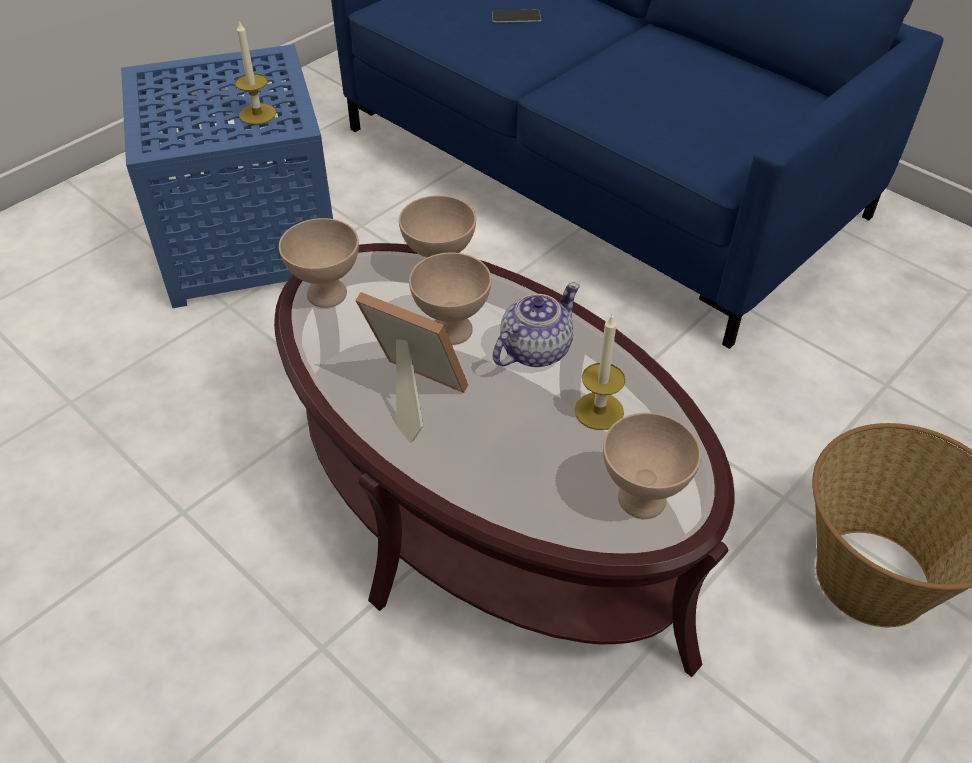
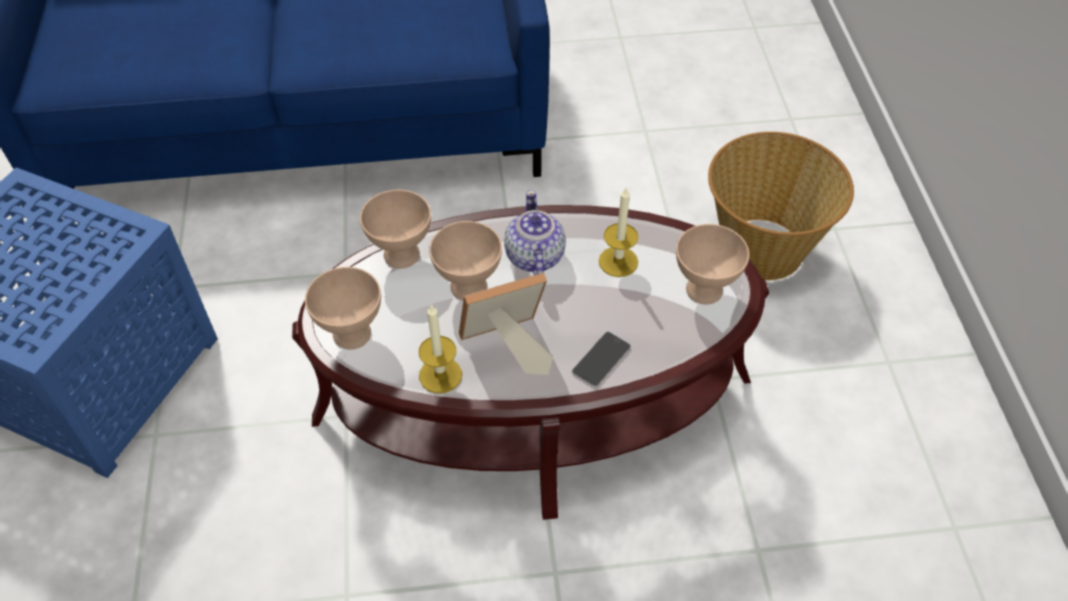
camera: 50 degrees left, 5 degrees up
candle [235,21,276,125] -> candle moved to [419,304,462,393]
phone [492,10,541,23] -> phone moved to [572,332,631,388]

